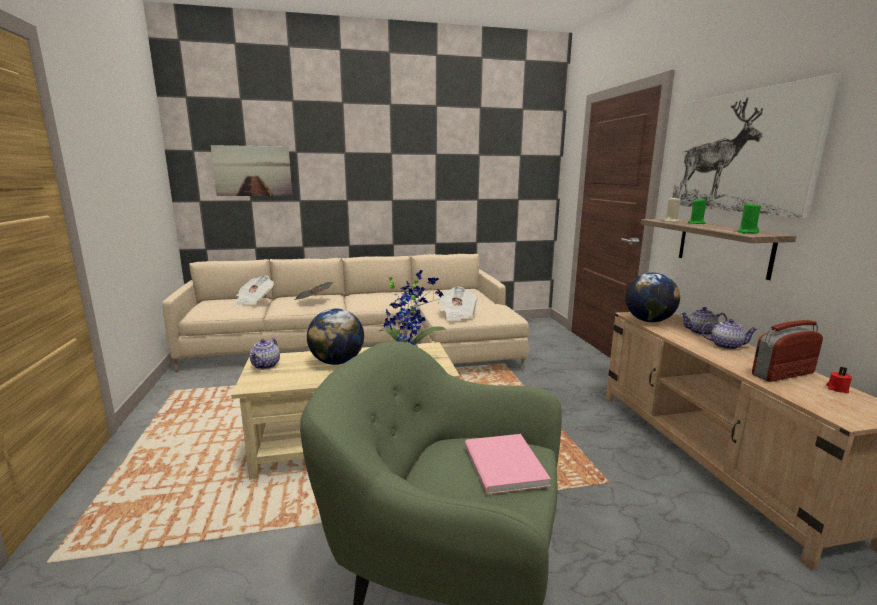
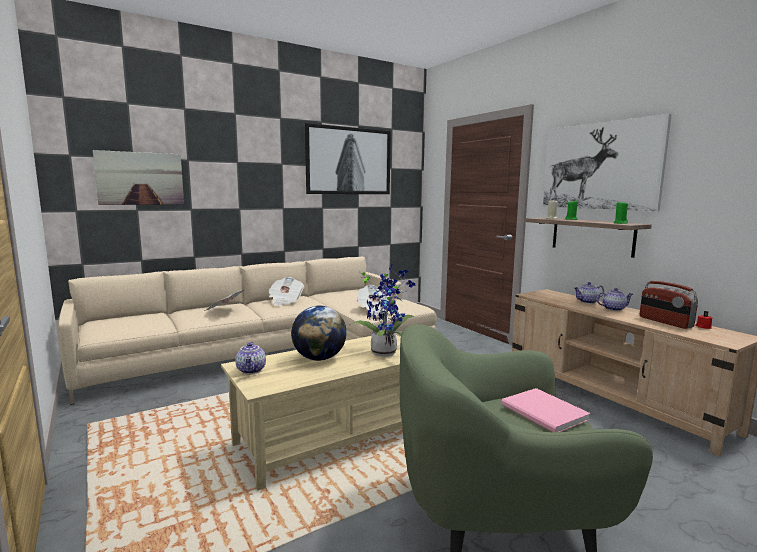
camera: 20 degrees left, 5 degrees down
newspaper [234,276,274,306] -> newspaper moved to [268,277,304,306]
globe [625,273,680,322] -> none
radio [752,320,823,382] -> radio turned 75 degrees counterclockwise [640,281,698,329]
none -> picture [305,123,391,194]

